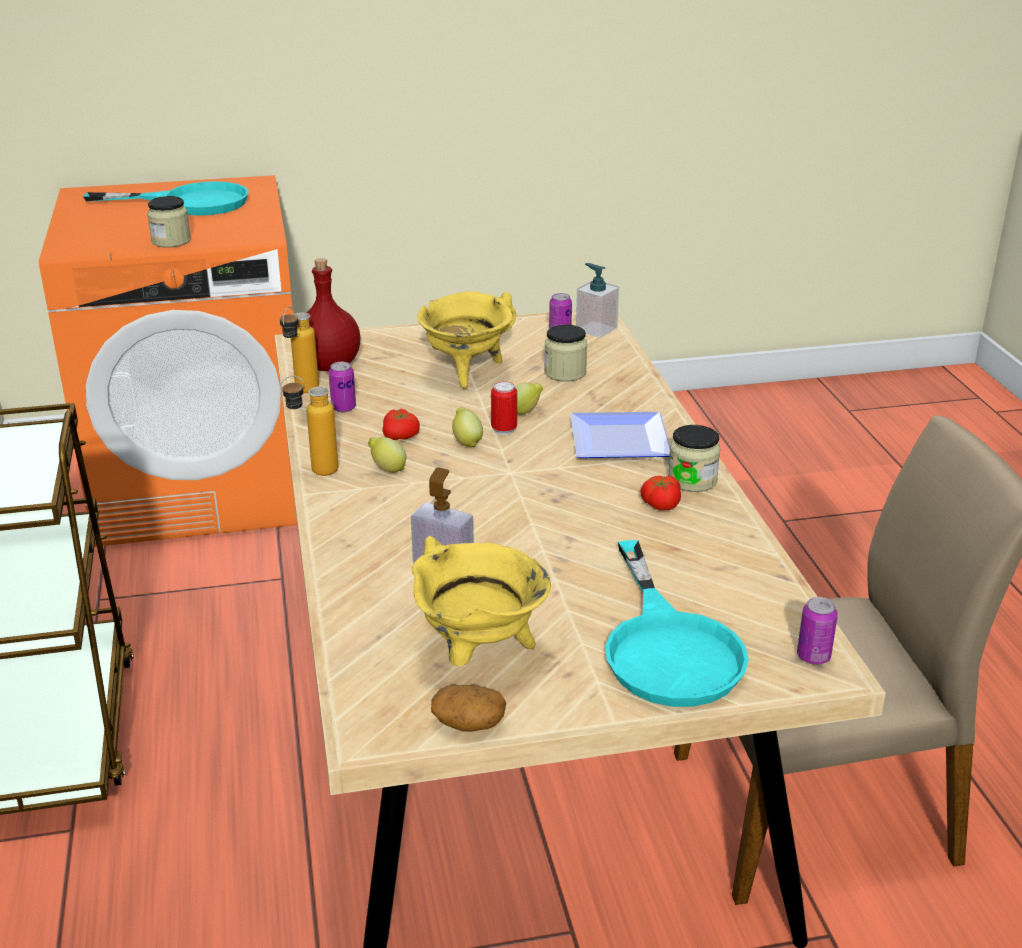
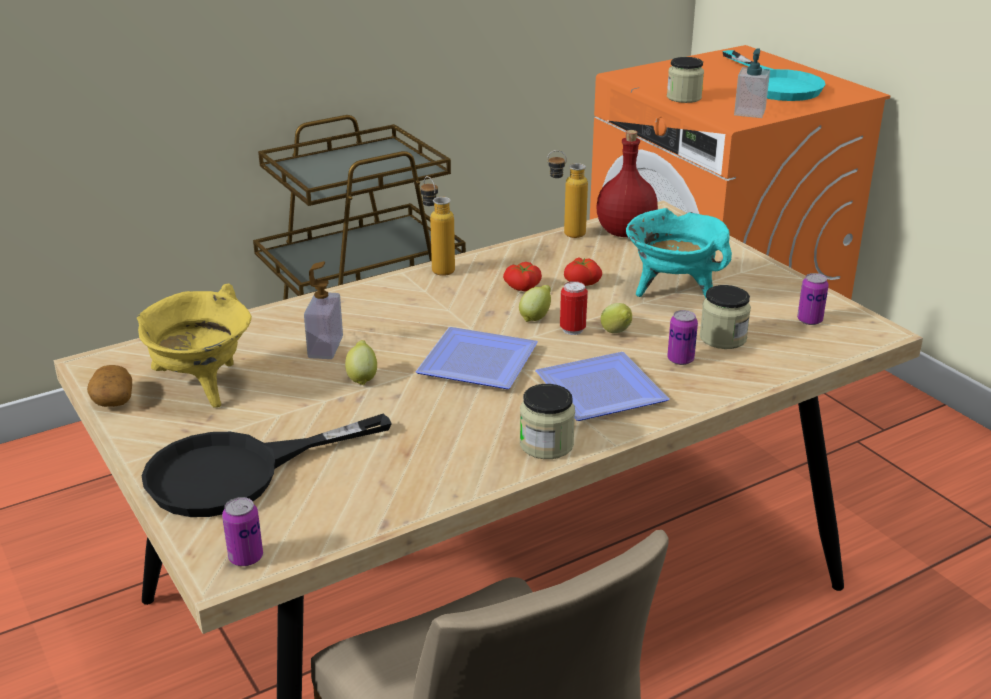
camera: 70 degrees right, 0 degrees up
can [329,362,356,412] -> can moved to [667,310,698,365]
lemon [368,437,407,473] -> lemon moved to [345,340,377,385]
yellow cooking pot [417,291,516,389] -> turquoise cooking pot [626,208,732,298]
soap dispenser [576,263,619,338] -> soap dispenser moved to [734,48,770,118]
turquoise frying pan [605,540,749,707] -> black frying pan [142,414,392,517]
tomato [640,476,681,510] -> tomato moved to [564,258,602,286]
none -> plate [416,327,538,389]

